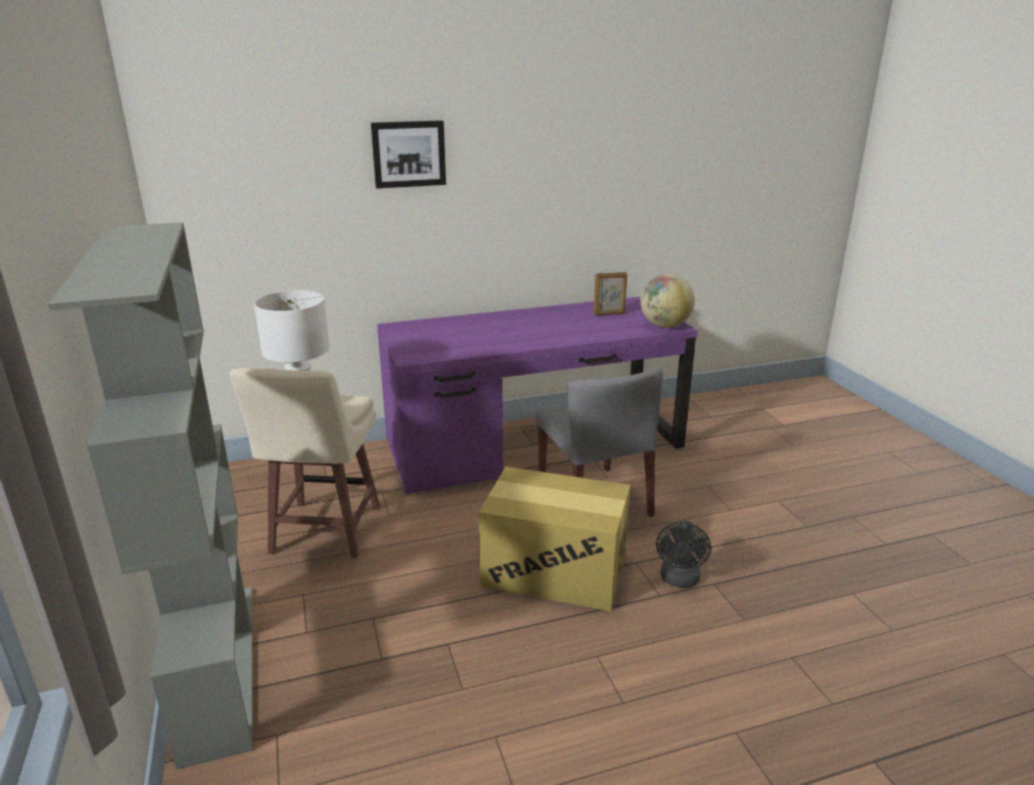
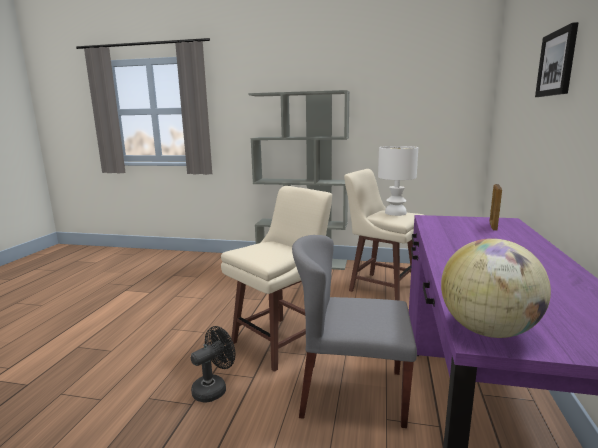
camera: 120 degrees right, 10 degrees down
cardboard box [479,467,630,611] -> beige stool [221,186,332,372]
picture frame [593,272,627,315] -> picture frame moved to [489,184,502,231]
black fan [656,520,711,588] -> black fan turned 90 degrees clockwise [191,326,235,403]

